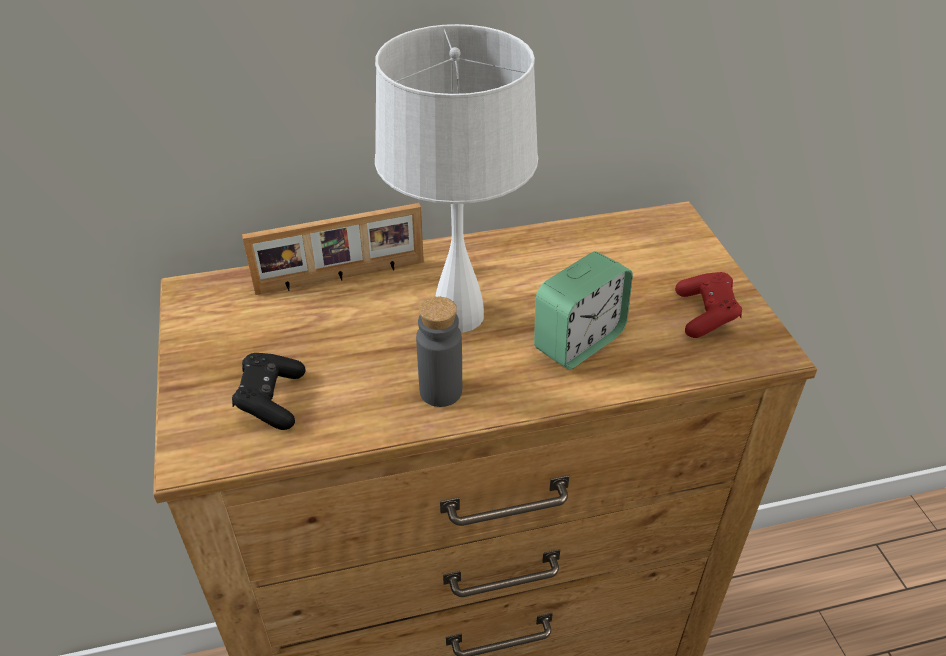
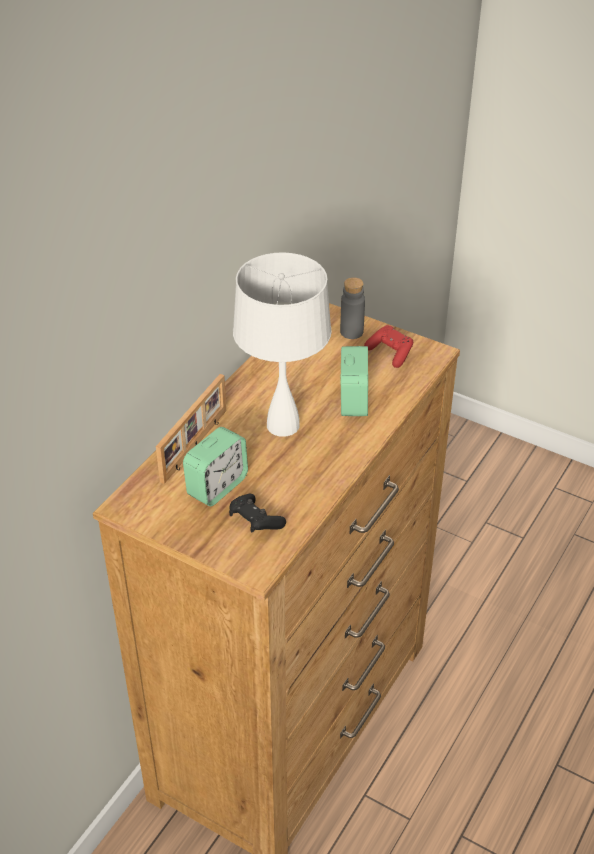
camera: 45 degrees left, 0 degrees up
grey bottle [416,297,462,407] -> grey bottle moved to [340,277,365,339]
none -> alarm clock [183,427,248,506]

